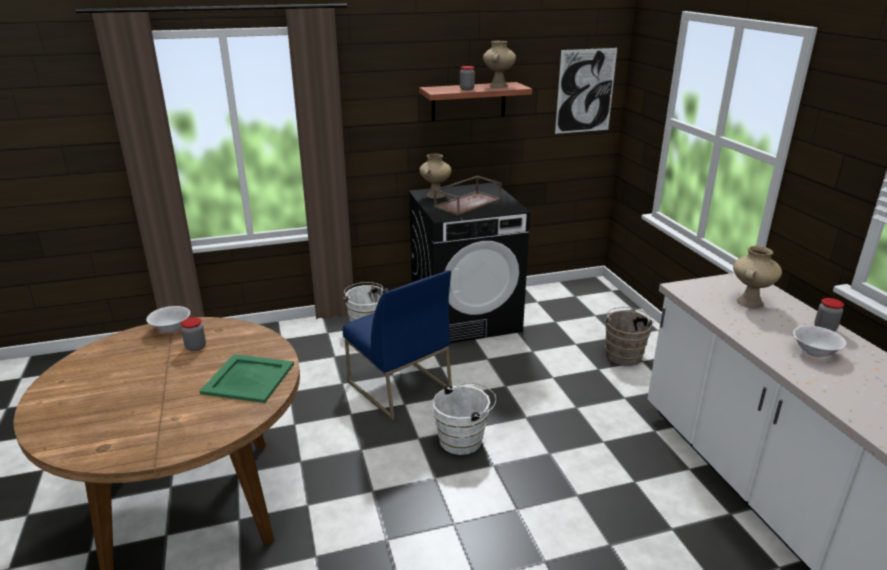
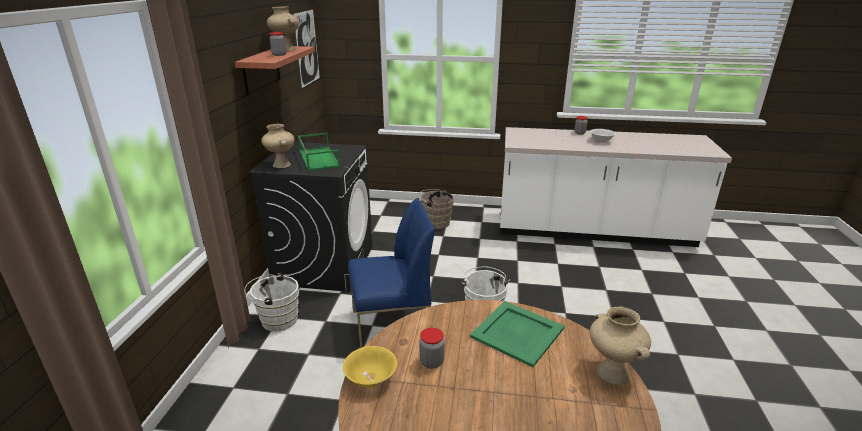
camera: 65 degrees left, 0 degrees up
white bowl [146,306,190,333] -> yellow bowl [343,346,397,388]
brown tray [434,176,502,215] -> green tray [298,133,340,171]
beige vase [733,246,782,309] -> beige vase moved to [590,306,651,385]

